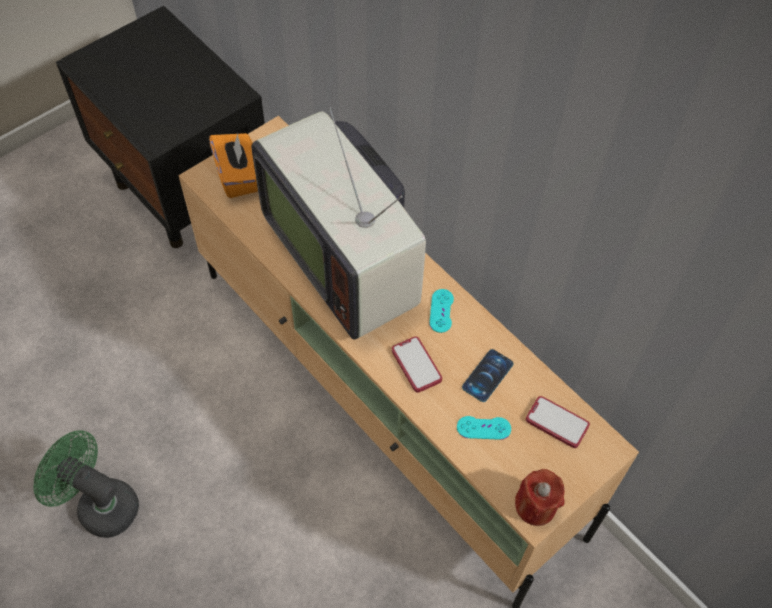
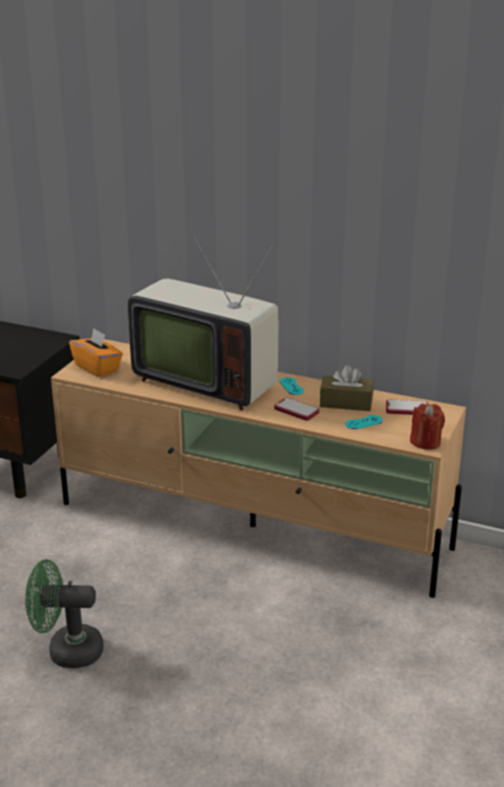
camera: 25 degrees left, 30 degrees down
phone [462,349,513,402] -> brown tissue box [320,365,374,411]

